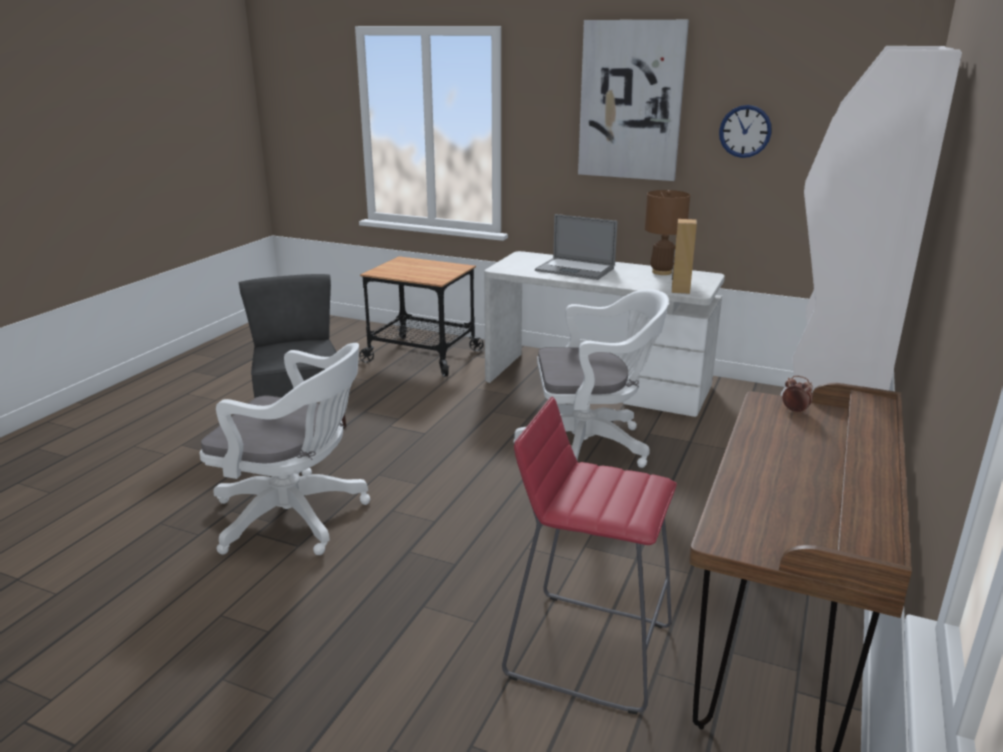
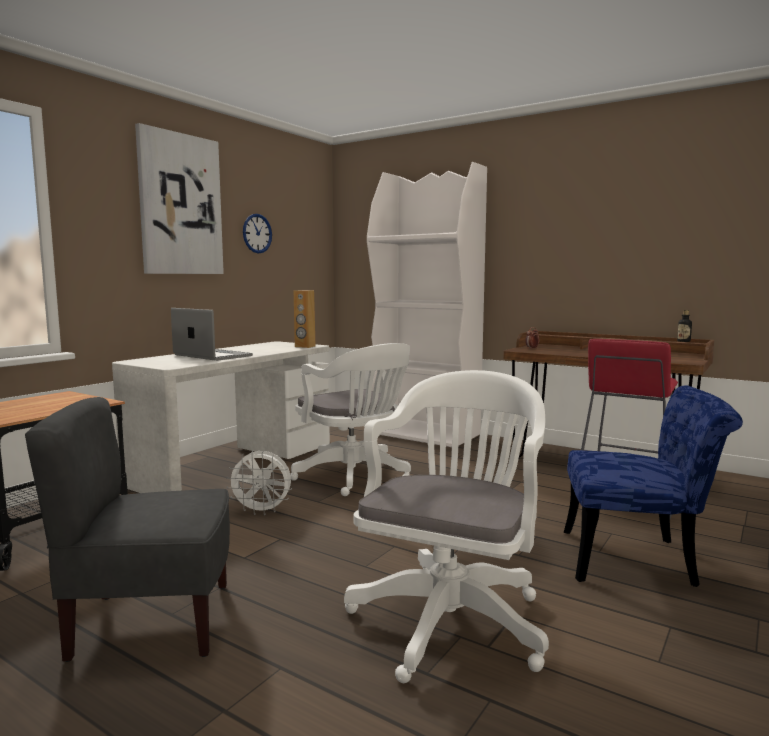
camera: 80 degrees left, 15 degrees down
white office chair [513,289,669,468] -> white office chair turned 135 degrees clockwise [290,343,411,496]
laptop [535,214,617,280] -> laptop turned 90 degrees counterclockwise [171,308,253,361]
brown table lamp [645,190,690,275] -> none
none -> white fan [226,450,292,515]
none -> blue chair [564,386,743,587]
none -> bottle [677,310,692,342]

